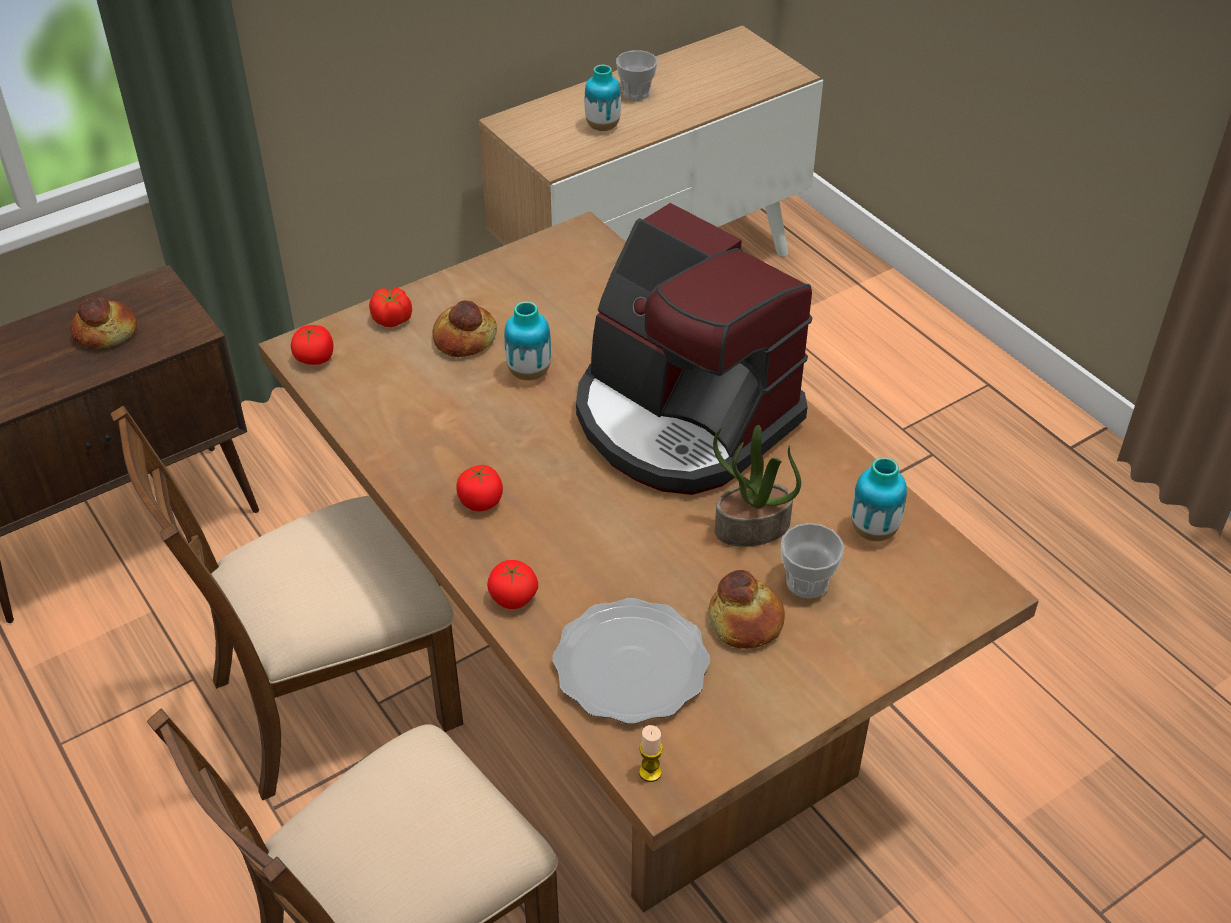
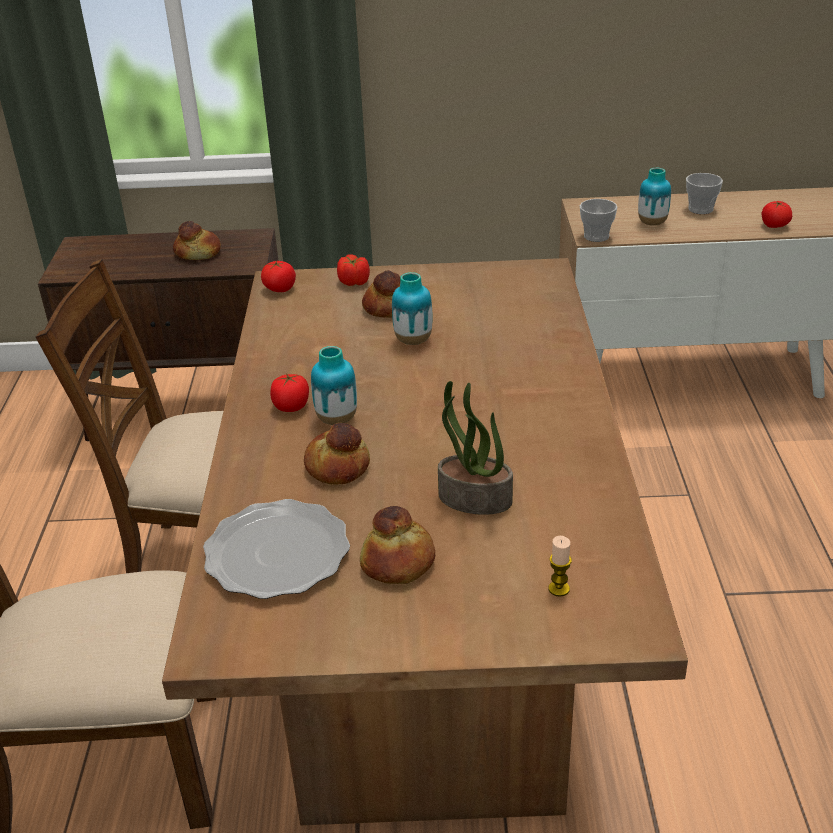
camera: 35 degrees right, 10 degrees down
tomato [487,560,538,609] -> tomato moved to [761,201,792,228]
coffee machine [576,203,812,495] -> none
candle [639,725,663,782] -> candle moved to [548,536,572,597]
cup [781,523,844,599] -> cup moved to [580,199,618,242]
vase [852,457,907,541] -> vase moved to [311,346,357,425]
none -> bread [304,423,370,485]

